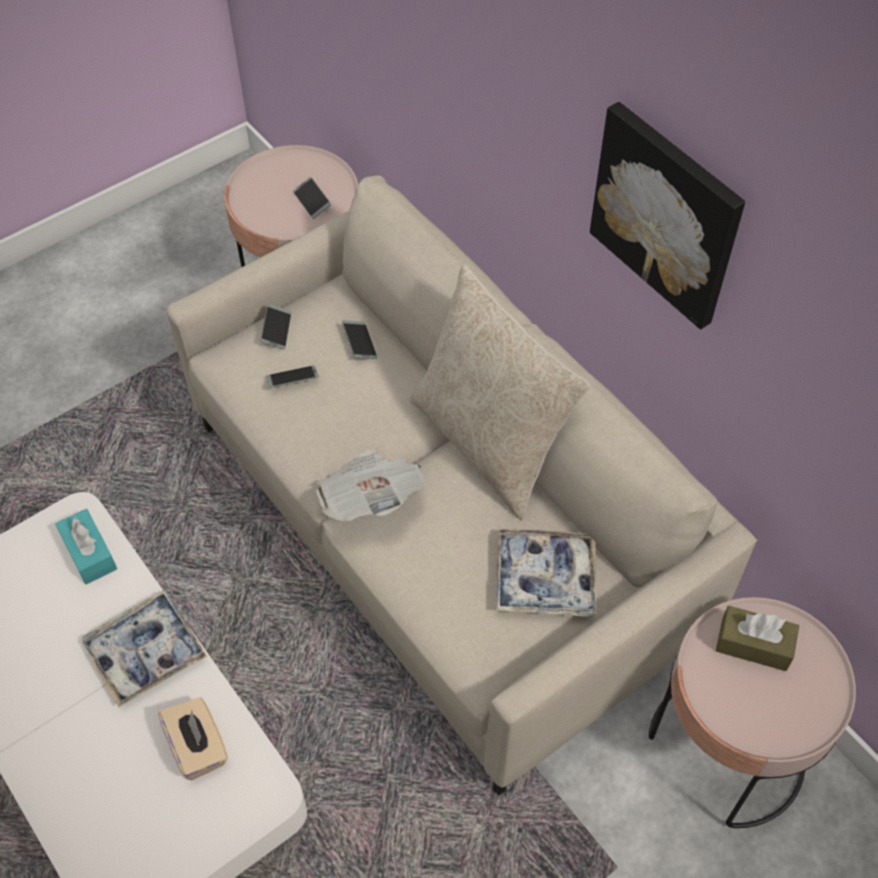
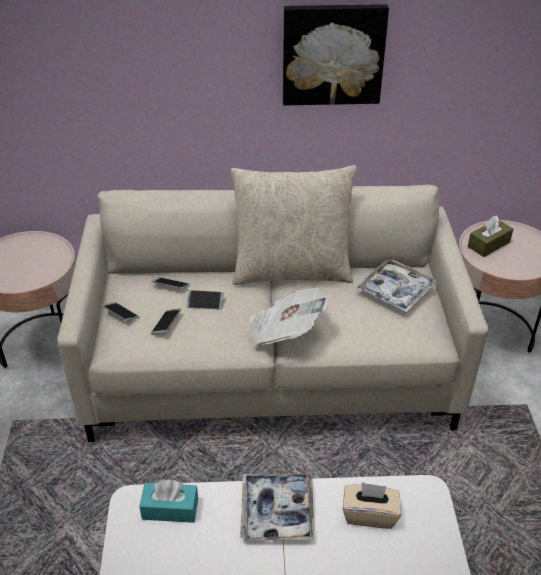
camera: 55 degrees left, 15 degrees down
phone [293,177,331,219] -> phone moved to [187,290,224,310]

